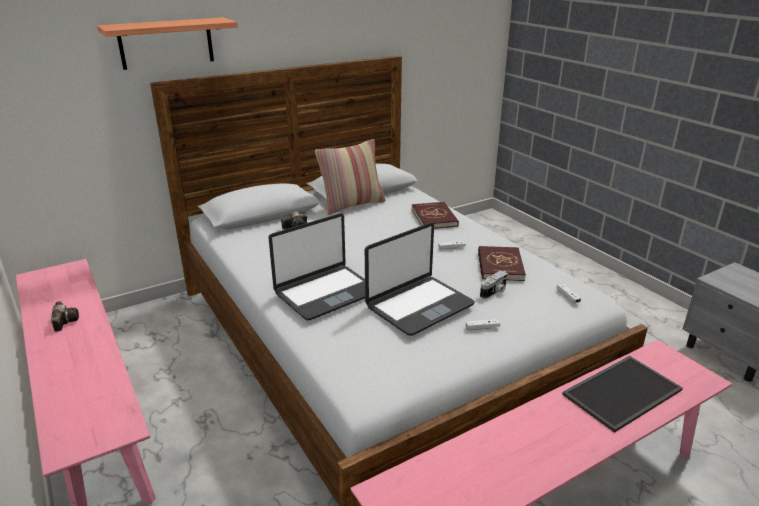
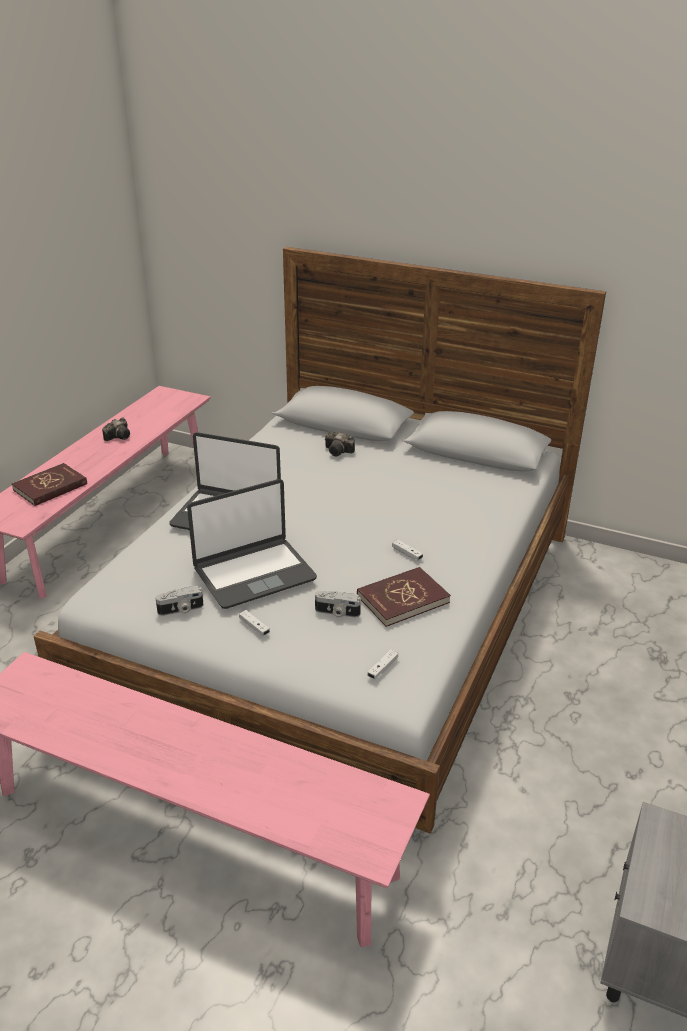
camera: 55 degrees right, 5 degrees up
shelf [97,17,238,70] -> none
pillow [315,139,386,215] -> none
laptop [365,223,475,336] -> laptop turned 45 degrees counterclockwise [187,479,317,609]
red book [412,202,459,229] -> red book moved to [12,463,87,506]
tray [562,356,683,433] -> none
none -> camera [156,586,204,616]

